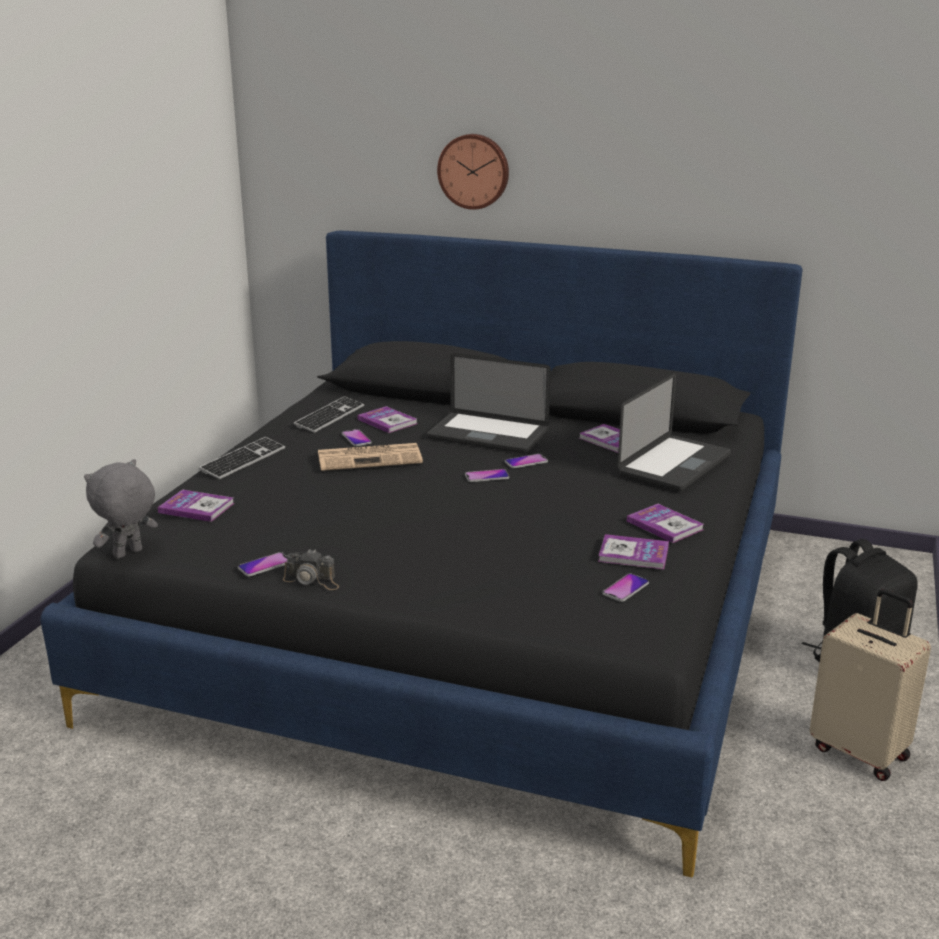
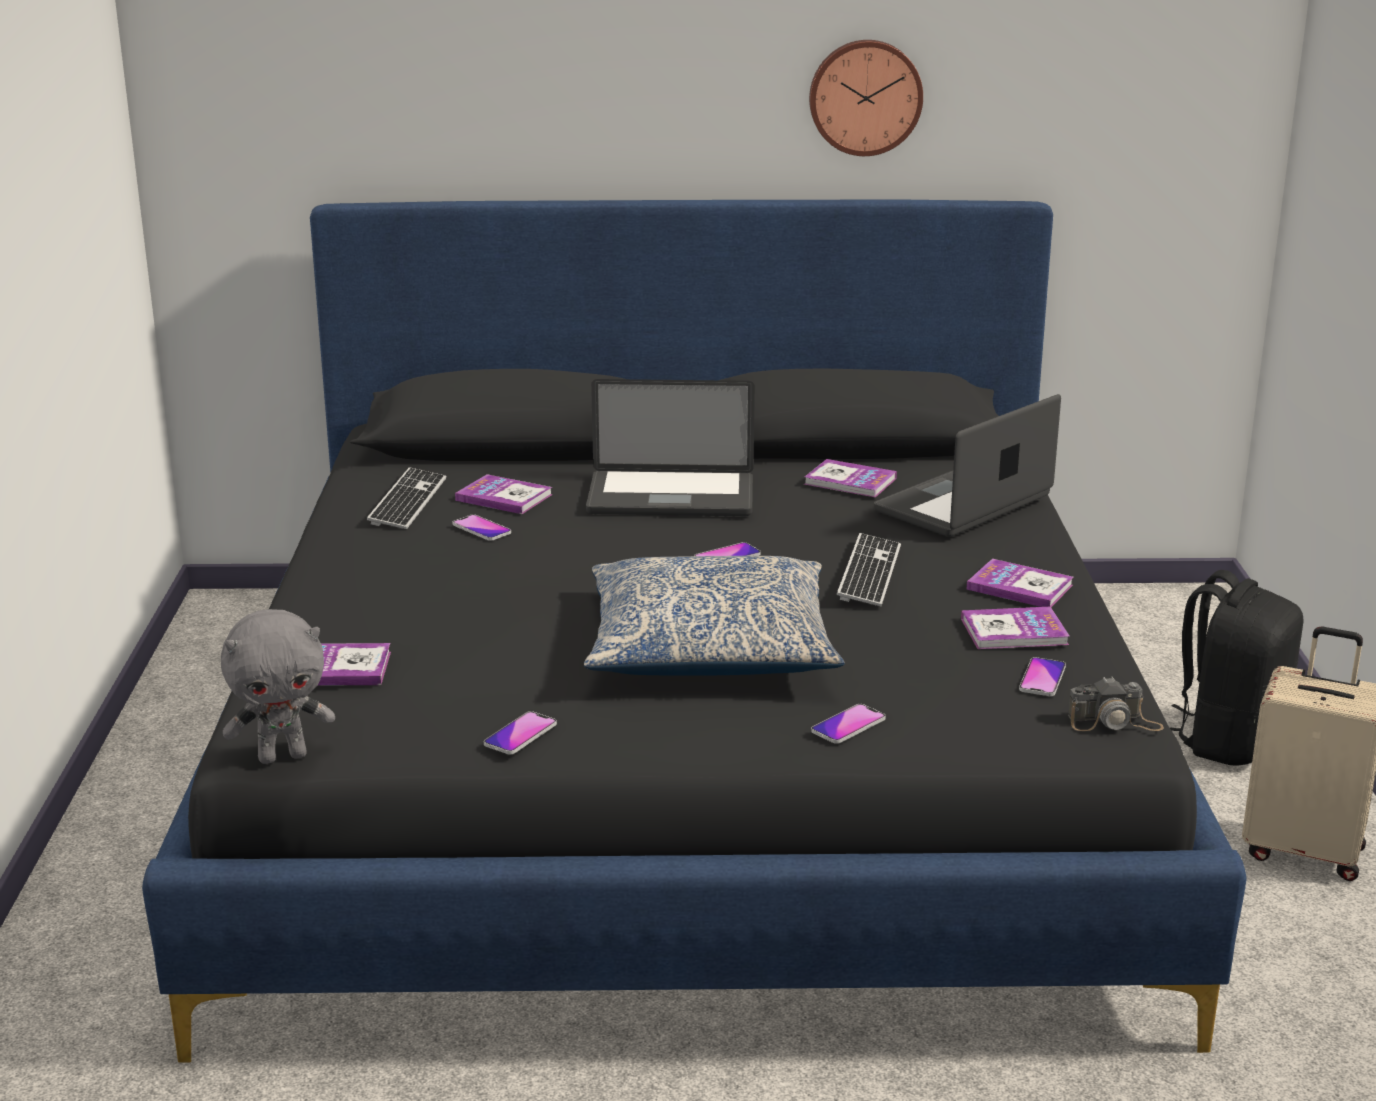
camera: 20 degrees left, 0 degrees up
grey plush toy [84,459,158,559] -> grey plush toy turned 135 degrees counterclockwise [221,609,335,764]
keyboard [199,437,285,479] -> keyboard moved to [837,533,901,606]
camera [283,550,339,590] -> camera moved to [1068,677,1164,731]
newspaper [318,443,423,471] -> none
wall clock [437,134,509,210] -> wall clock moved to [809,40,923,156]
phone [505,454,548,468] -> phone moved to [811,704,886,744]
laptop [618,373,731,491] -> laptop turned 150 degrees counterclockwise [874,394,1061,537]
none -> pillow [584,556,845,676]

